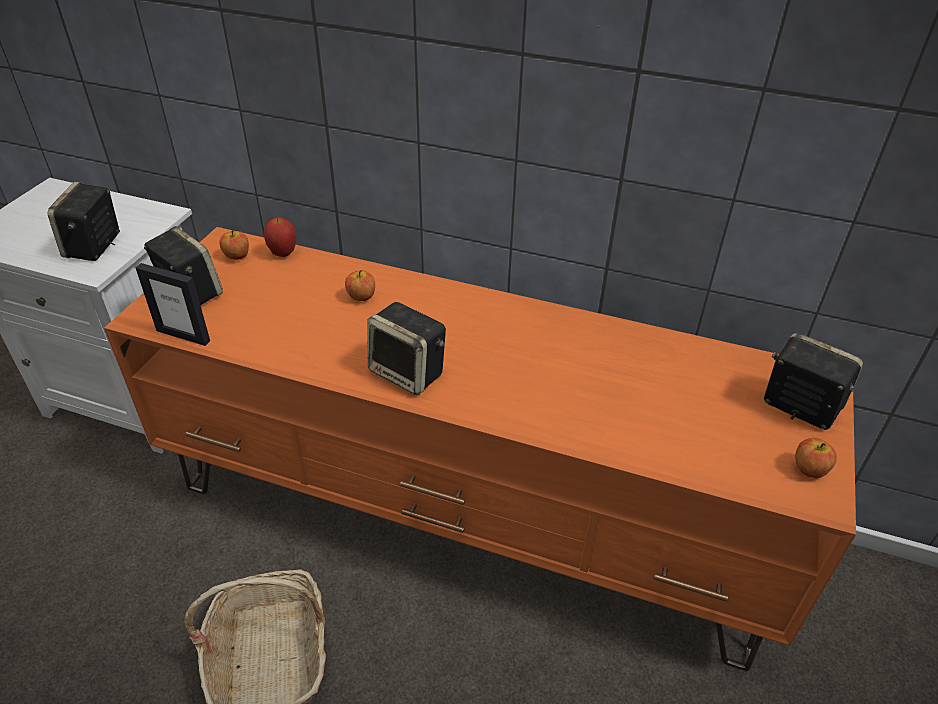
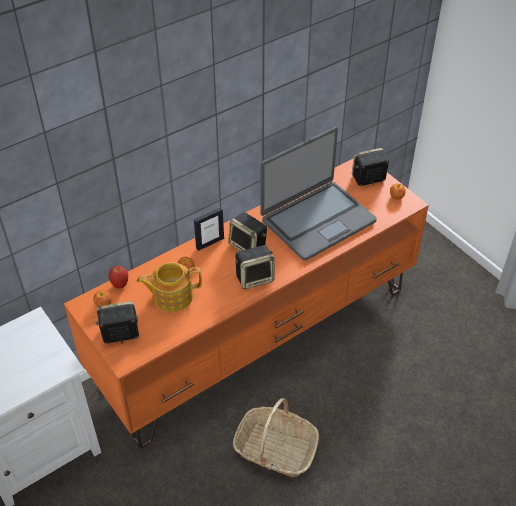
camera: 55 degrees left, 5 degrees up
speaker [48,182,120,261] -> speaker moved to [228,212,267,251]
picture frame [136,263,210,346] -> picture frame moved to [194,207,224,251]
none -> teapot [137,262,202,312]
none -> laptop [260,127,377,261]

